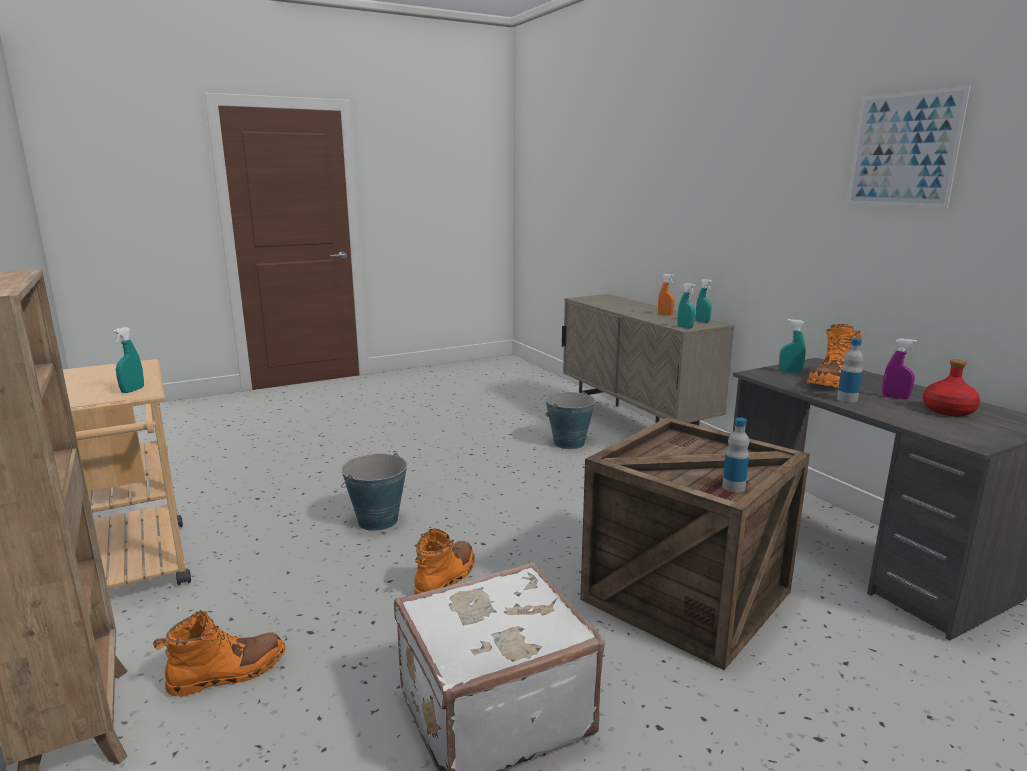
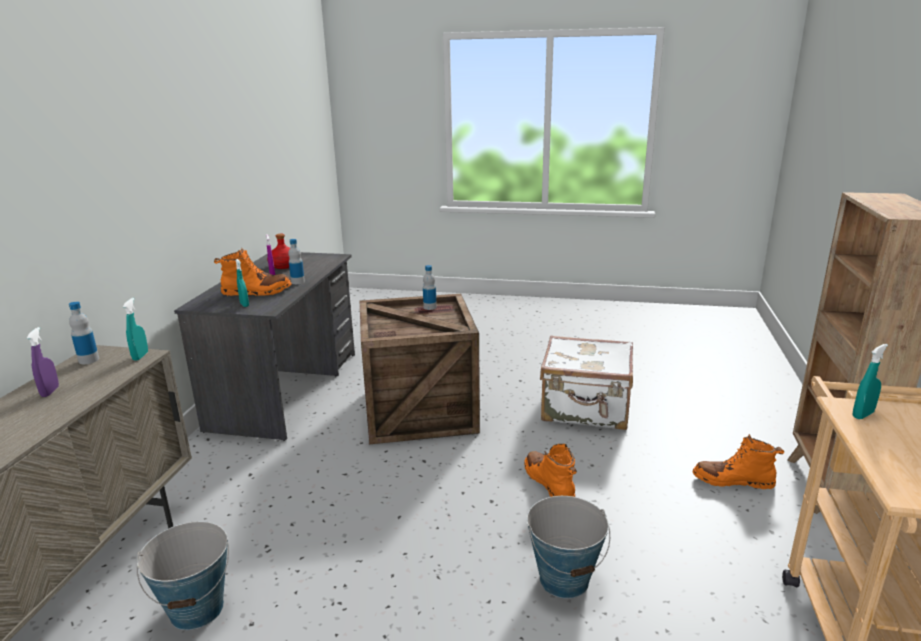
camera: 140 degrees left, 5 degrees up
orange boot [414,529,475,594] -> orange boot turned 90 degrees clockwise [524,444,577,497]
orange spray bottle [658,274,674,315] -> purple spray bottle [27,327,59,397]
turquoise spray bottle [696,279,712,323] -> bottle [69,302,99,364]
picture [847,86,970,208] -> none

